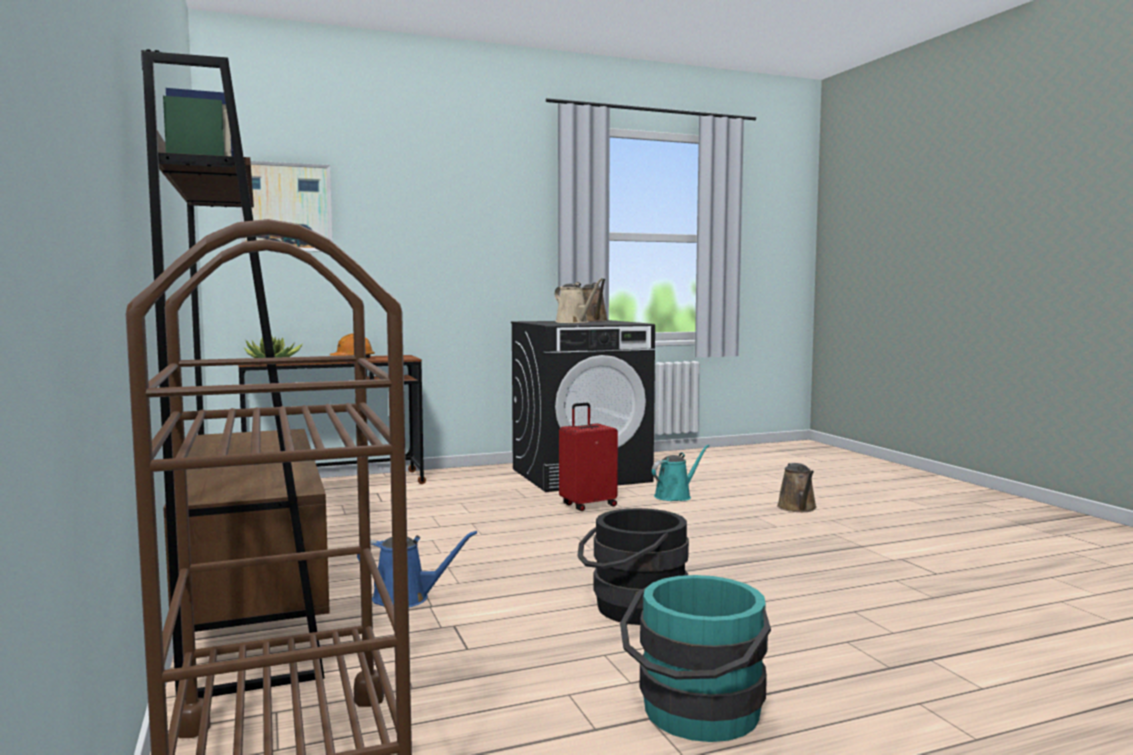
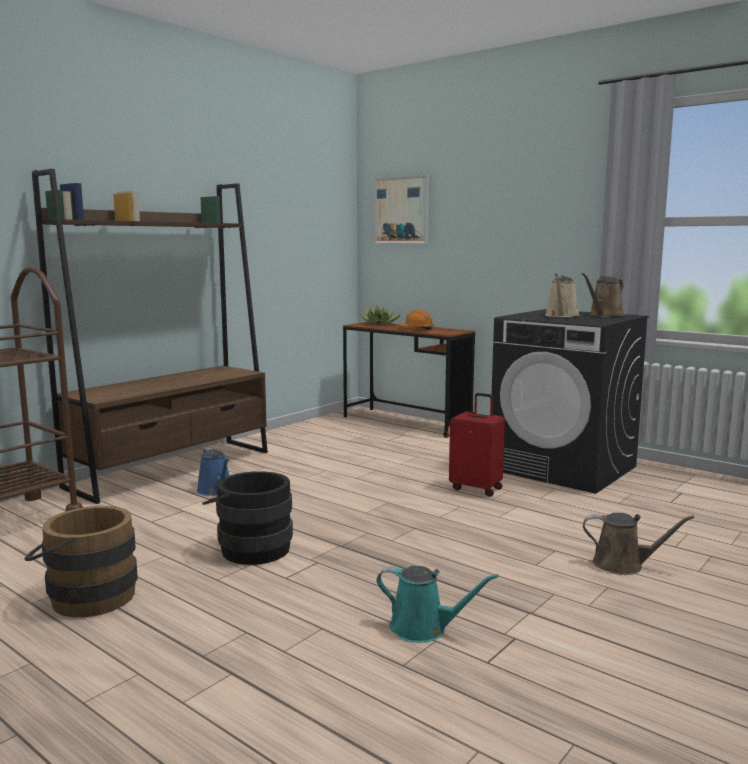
camera: 60 degrees right, 5 degrees up
turquoise bucket [620,575,771,742] -> brown bucket [24,506,138,617]
turquoise watering can [652,444,710,501] -> turquoise watering can moved to [377,566,499,643]
brown watering can [777,463,817,512] -> brown watering can turned 135 degrees counterclockwise [583,513,695,575]

